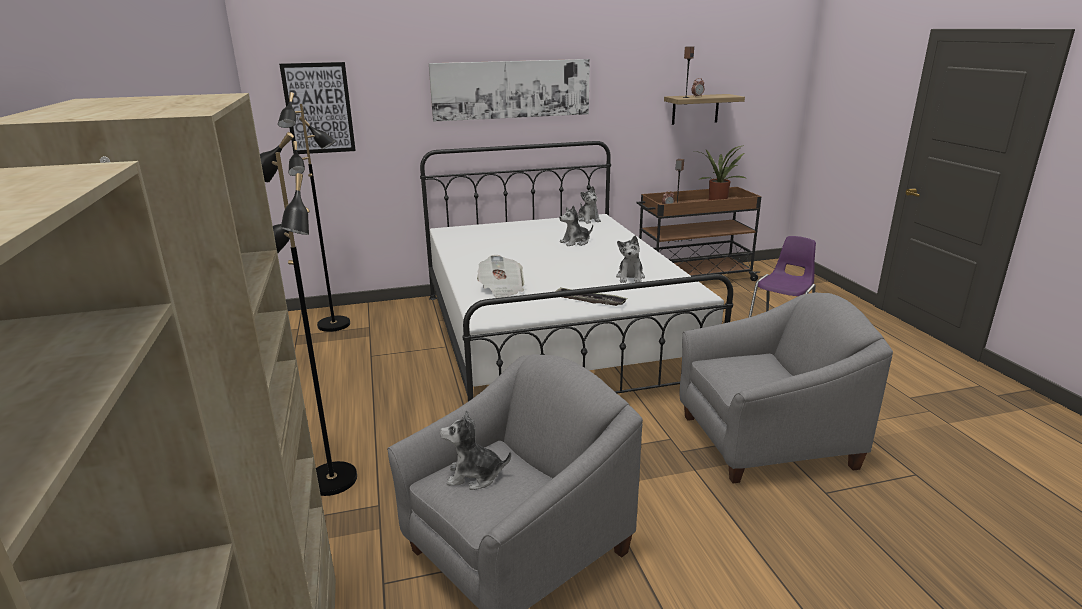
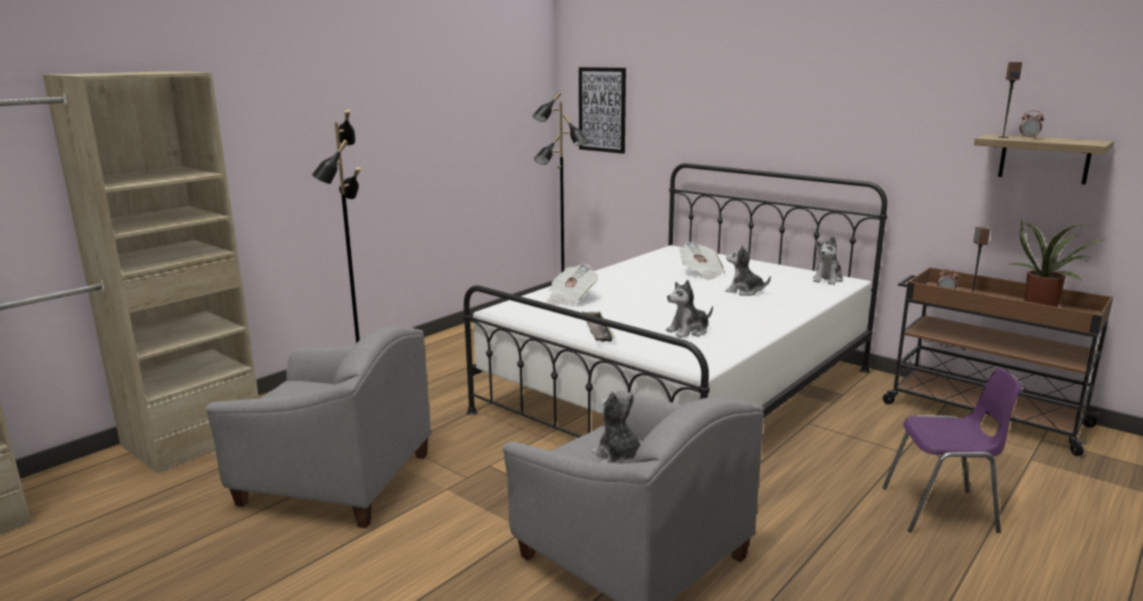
camera: 55 degrees right, 5 degrees down
picture [429,59,590,121] -> none
plush toy [440,410,511,490] -> plush toy moved to [592,392,640,464]
none -> newspaper [679,242,726,280]

